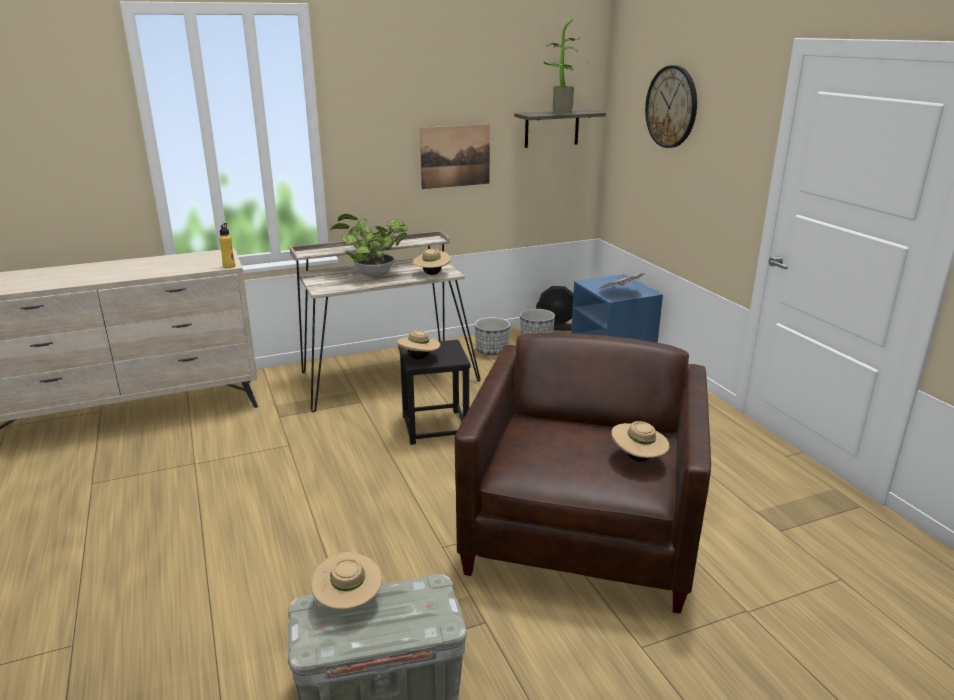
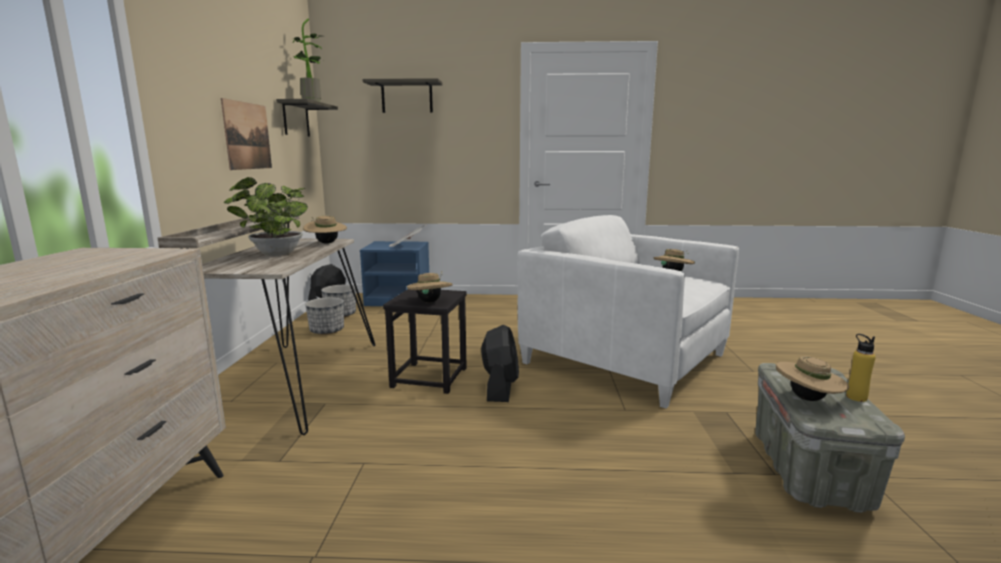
camera: 65 degrees left, 10 degrees down
yellow bottle [219,223,235,268] -> yellow bottle moved to [846,334,876,402]
brown armchair [454,333,711,614] -> white armchair [518,215,739,409]
wall clock [645,65,697,148] -> shelf [362,78,443,113]
none -> black fan [481,325,519,402]

